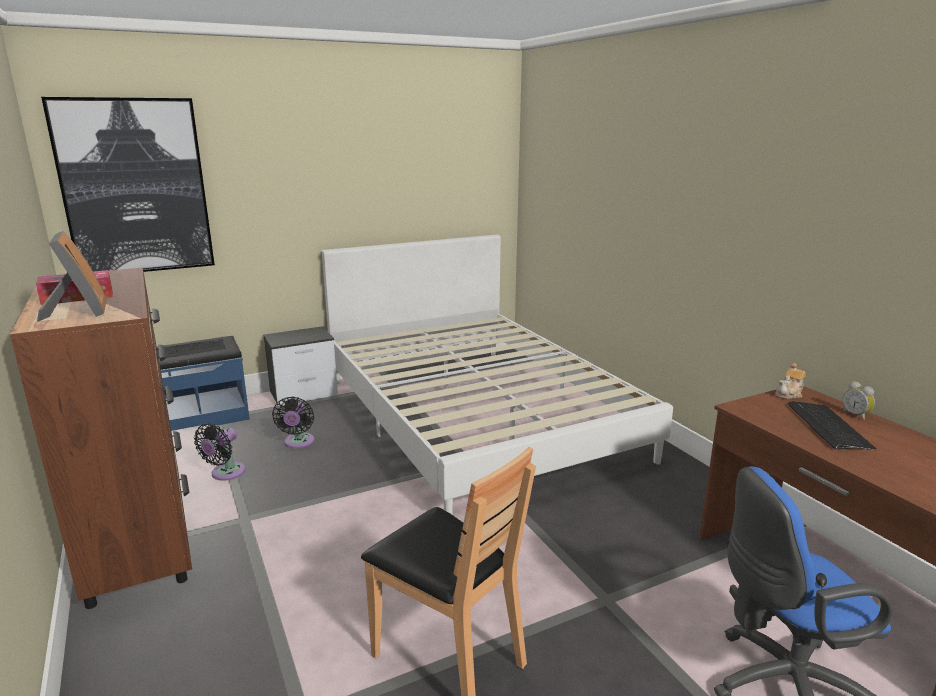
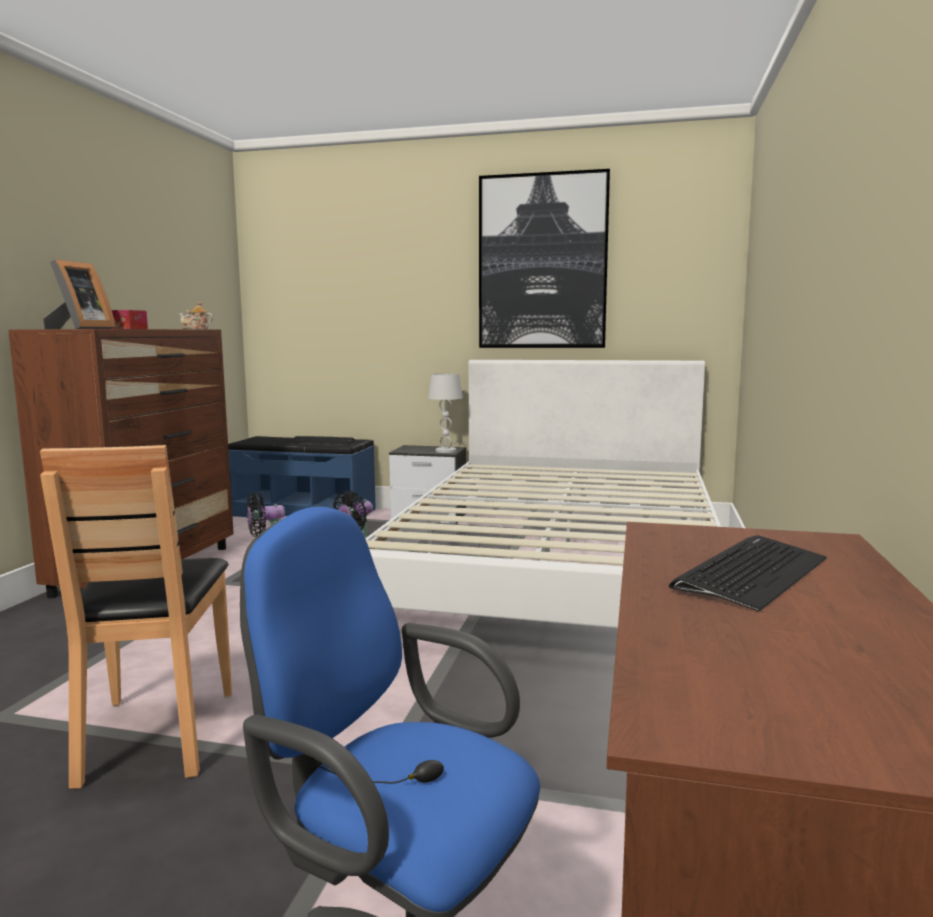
camera: 40 degrees right, 10 degrees down
picture [41,97,215,272] -> picture moved to [479,169,610,348]
teapot [775,363,806,399] -> teapot moved to [179,301,213,329]
alarm clock [843,381,875,421] -> none
none -> white table lamp [428,374,463,453]

